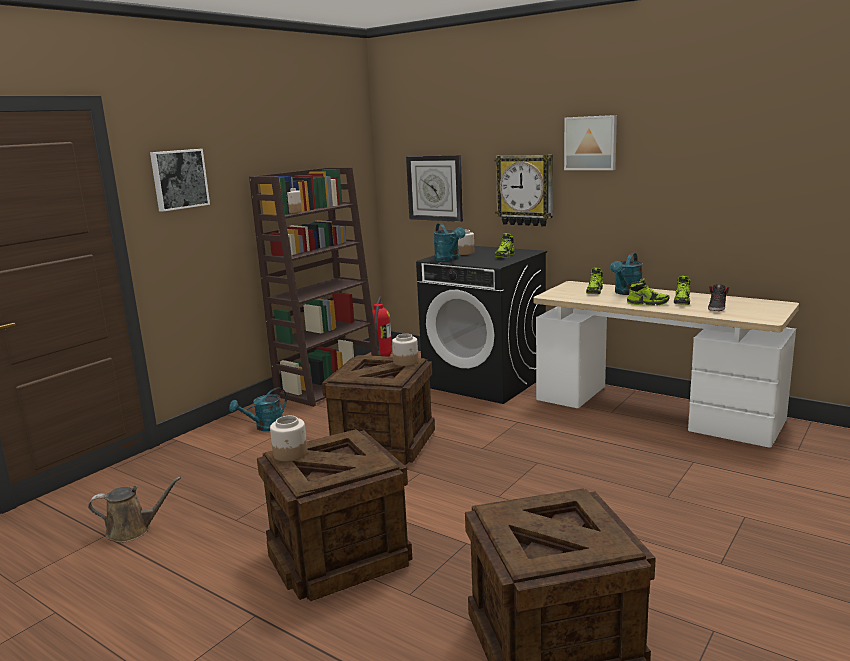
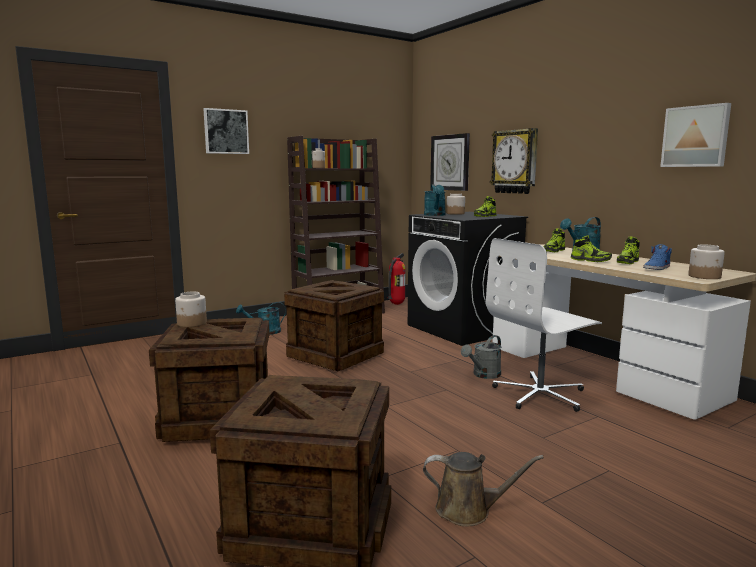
camera: 20 degrees right, 5 degrees down
brown watering can [88,477,181,543] -> brown watering can moved to [423,452,544,526]
jar [392,334,418,366] -> jar moved to [688,244,725,279]
picture [564,115,617,170] -> picture moved to [660,103,731,167]
black shoe [708,284,729,311] -> blue shoe [643,244,672,270]
none -> grey watering can [461,335,501,379]
none -> white office chair [486,238,602,412]

